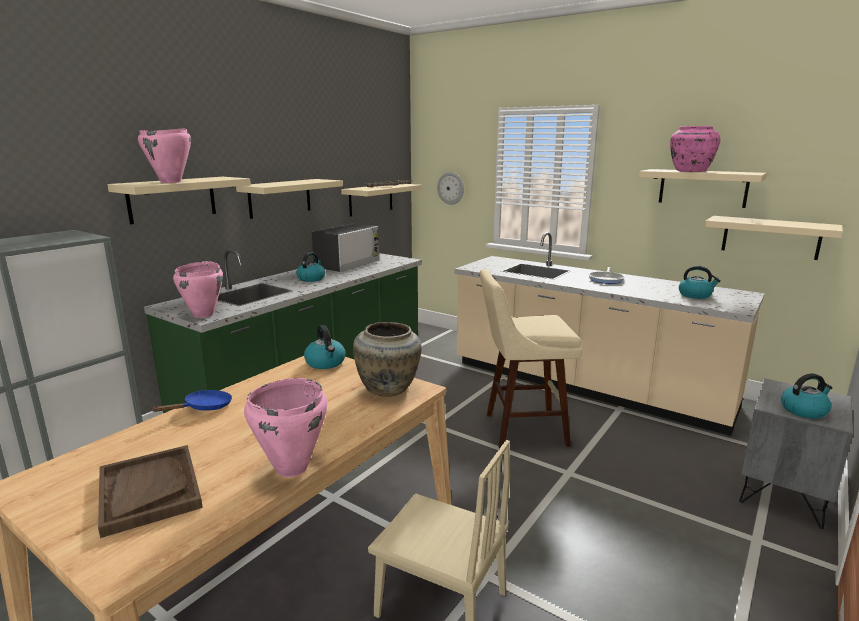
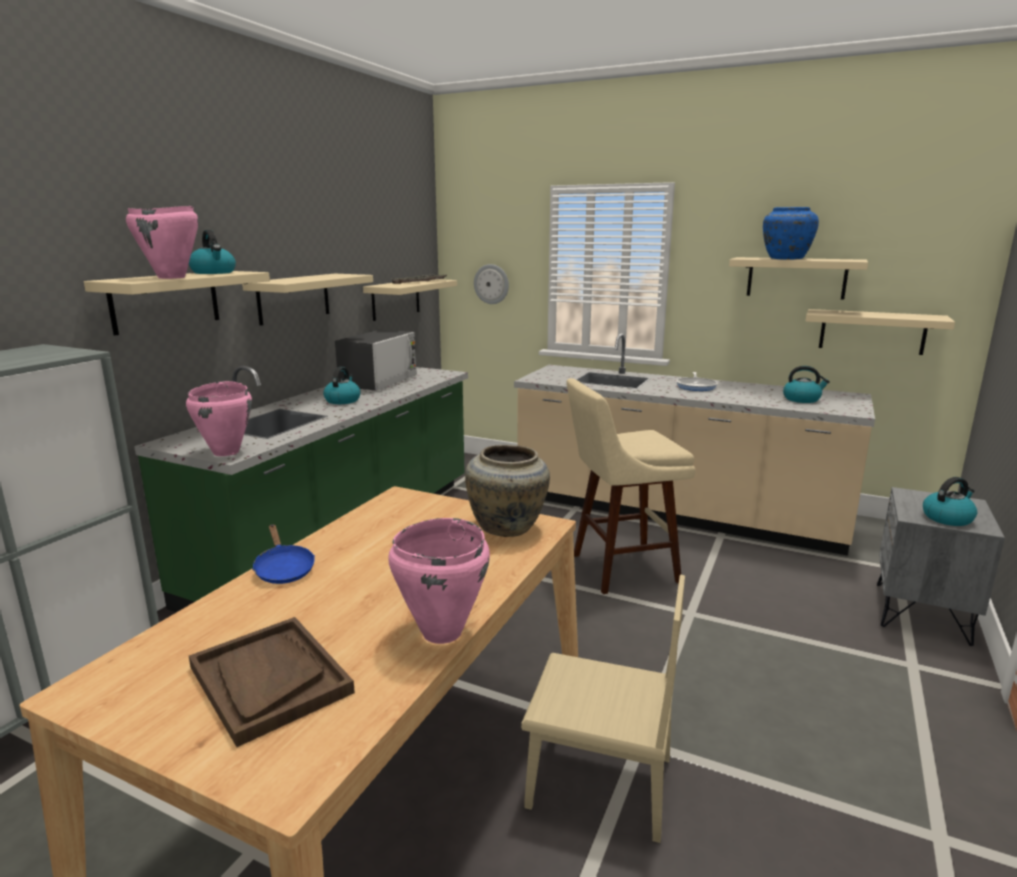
camera: 10 degrees left, 0 degrees up
blue frying pan [151,390,232,412] -> blue frying pan turned 120 degrees clockwise [252,524,315,584]
kettle [304,325,346,369] -> kettle moved to [189,230,236,274]
pink vase [670,126,720,172] -> blue vase [763,207,819,260]

